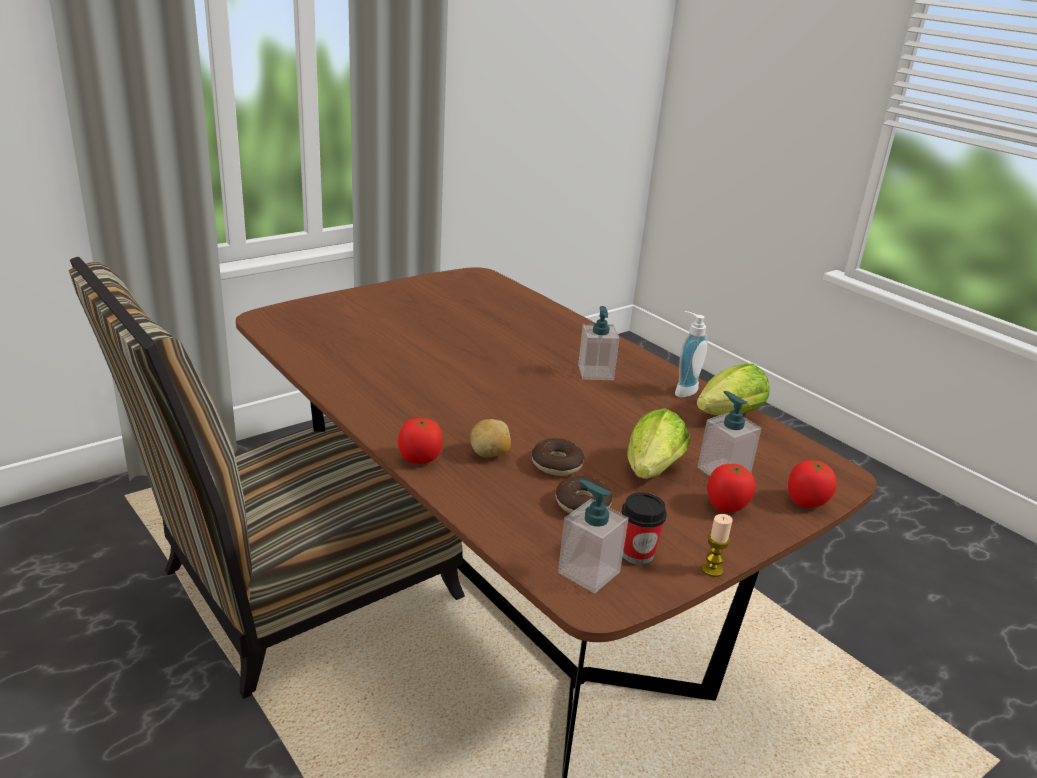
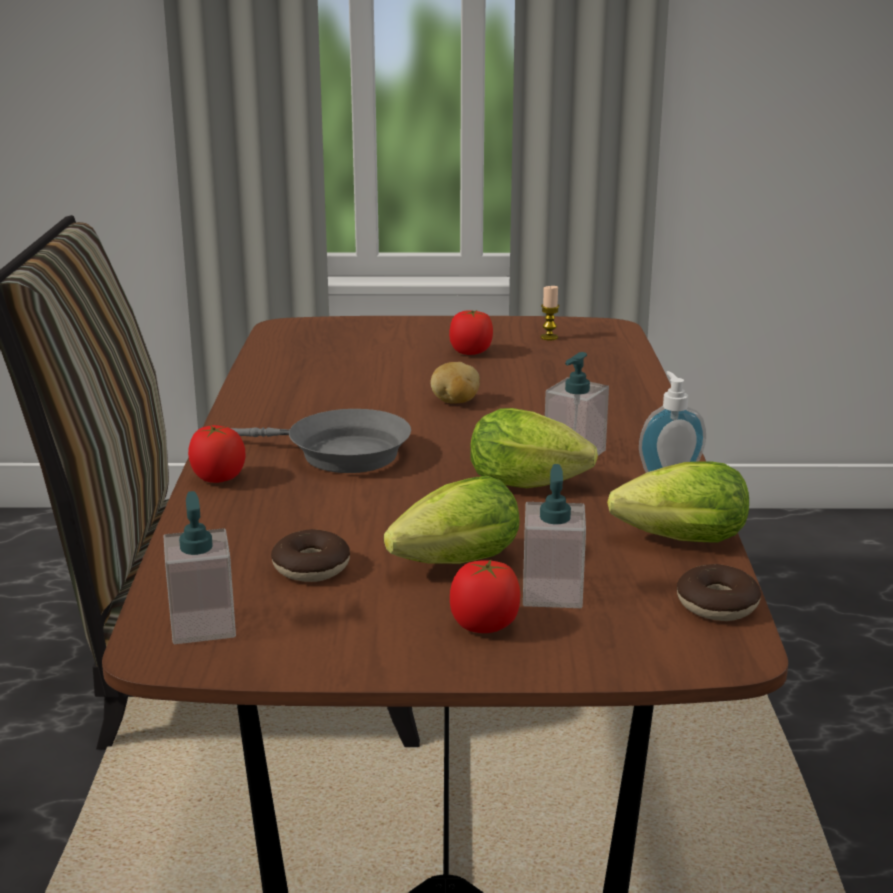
camera: 40 degrees right, 5 degrees down
potato [470,419,511,457] -> potato moved to [431,362,480,403]
donut [532,438,585,476] -> donut moved to [677,564,761,621]
cup [622,492,667,565] -> none
candle [701,514,733,577] -> candle moved to [540,286,559,340]
tomato [788,460,837,508] -> tomato moved to [449,310,493,355]
none -> grey frying pan [231,409,411,473]
none -> lettuce [470,408,598,488]

